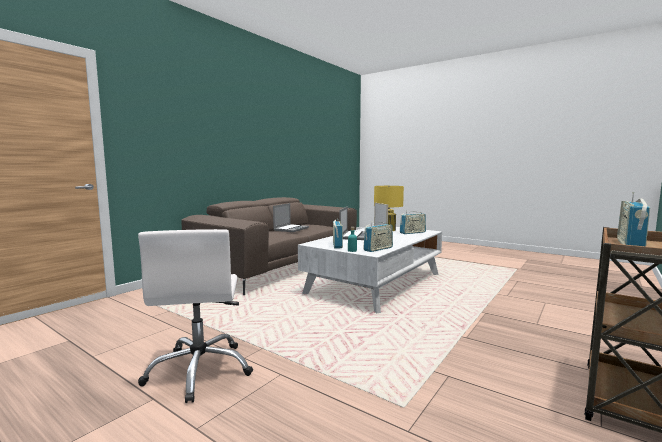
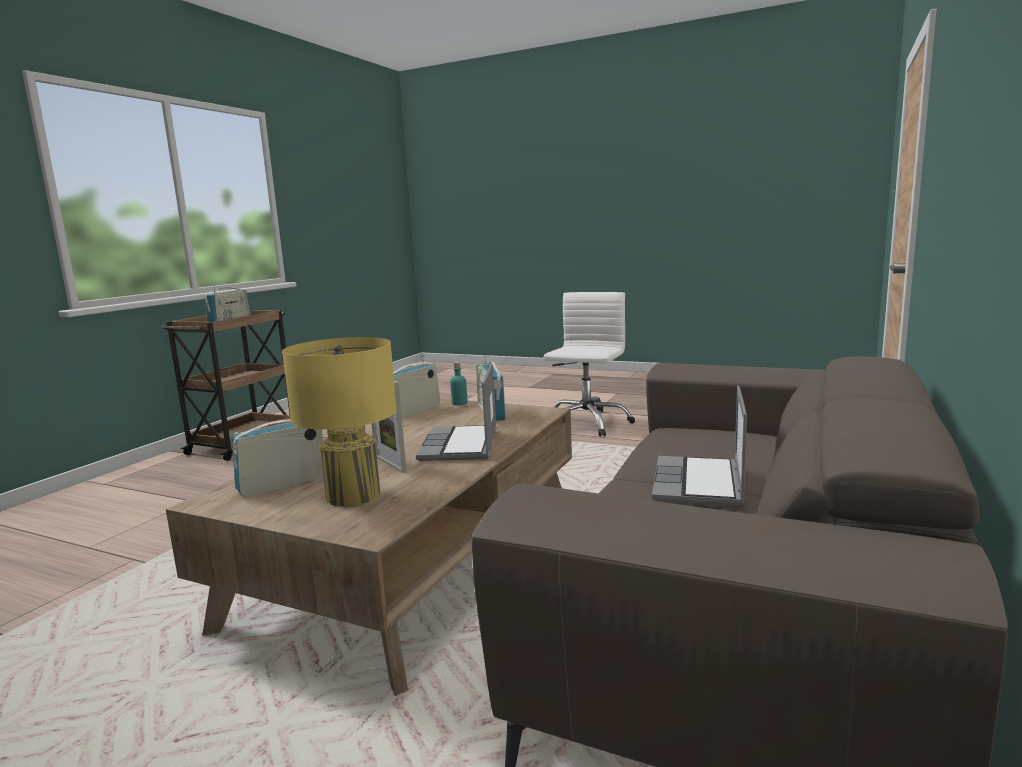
camera: 170 degrees right, 5 degrees up
white office chair [138,229,253,403] -> white office chair turned 45 degrees clockwise [543,292,635,437]
white coffee table [298,226,442,314] -> brown coffee table [166,398,572,696]

